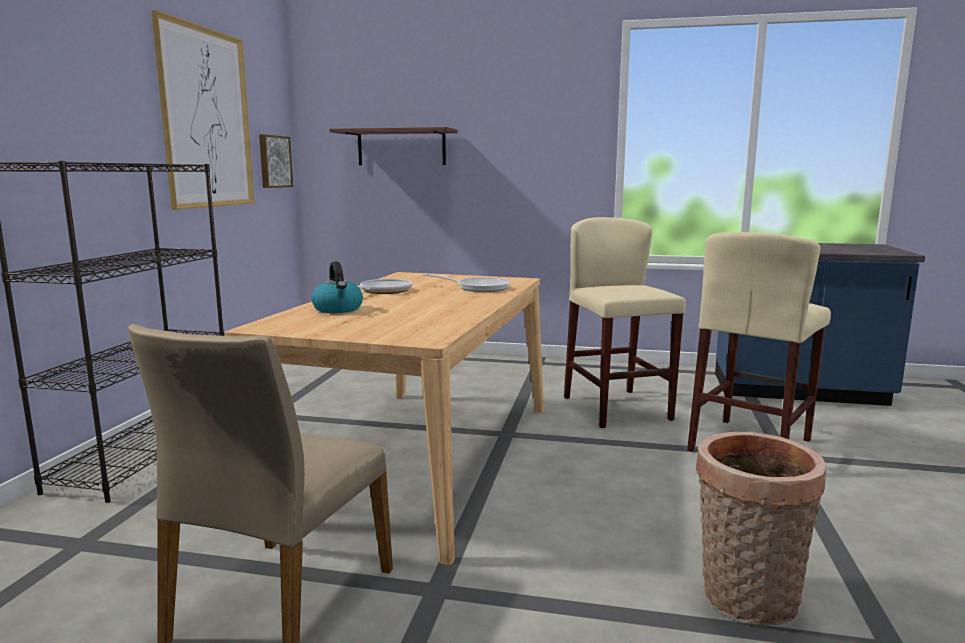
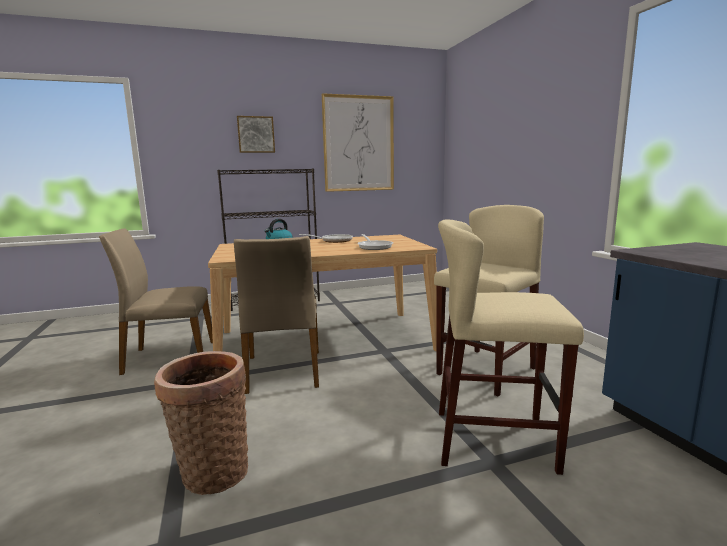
camera: 60 degrees right, 0 degrees up
picture [259,134,293,188] -> picture moved to [237,116,275,153]
shelf [329,127,458,165] -> none
none -> beige chair [234,236,319,394]

